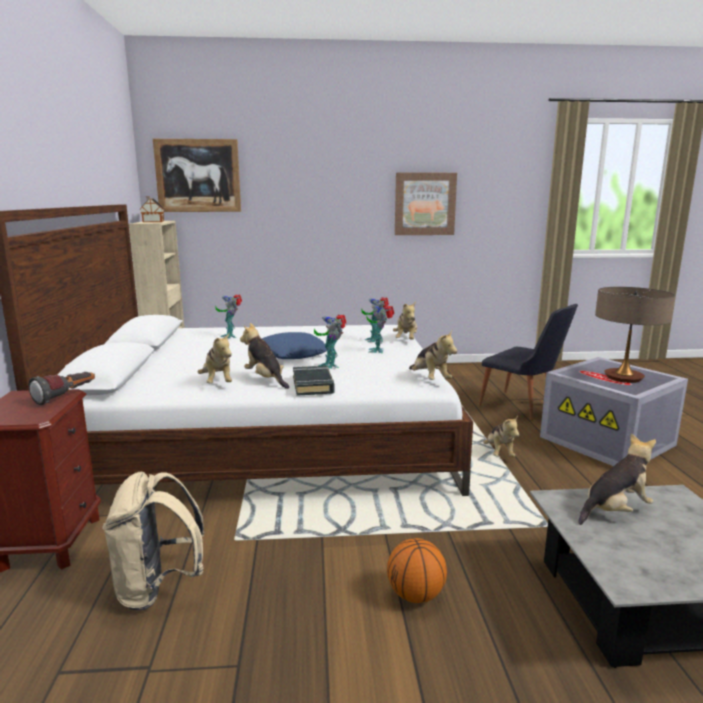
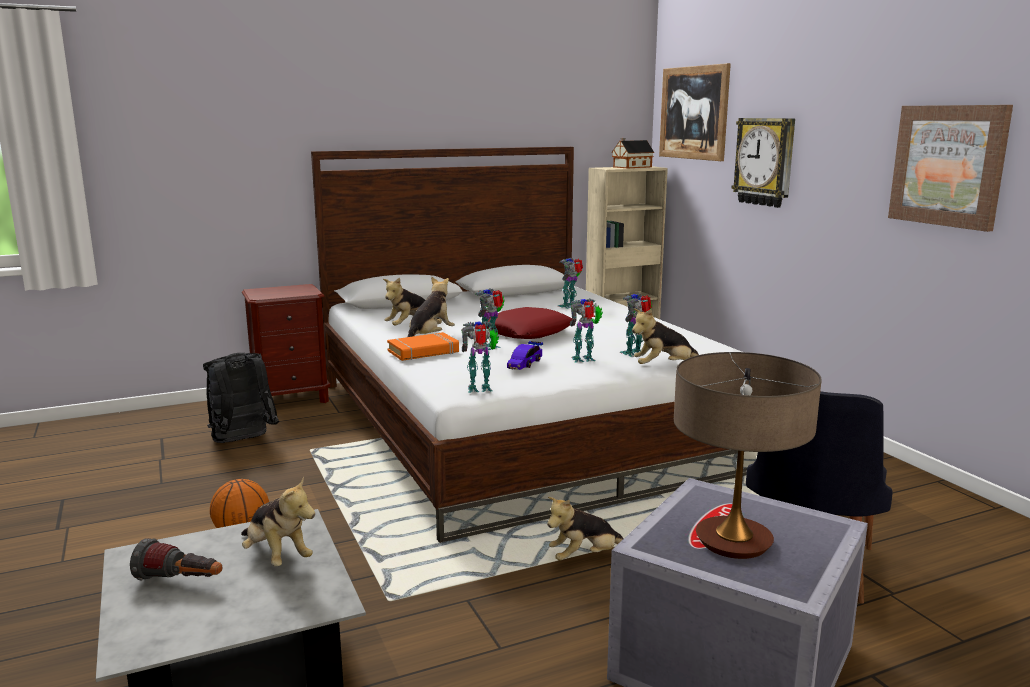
camera: 70 degrees right, 0 degrees up
flashlight [28,372,95,405] -> flashlight moved to [130,538,222,581]
beige backpack [102,472,204,611] -> black backpack [203,353,279,443]
blue pillow [262,332,327,359] -> red pillow [487,307,572,339]
black book [293,366,335,396] -> orange book [387,332,459,361]
plush toy [409,331,457,380] -> toy robot [461,321,499,393]
none -> toy car [507,341,543,370]
none -> wall clock [732,118,795,208]

